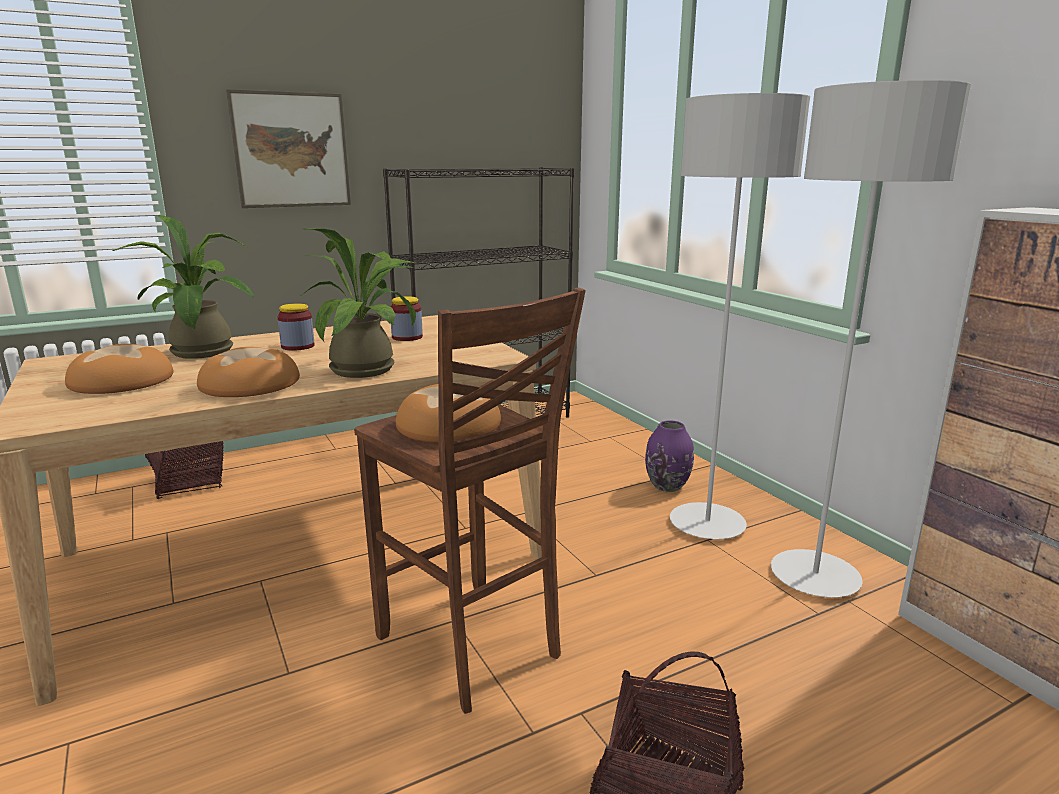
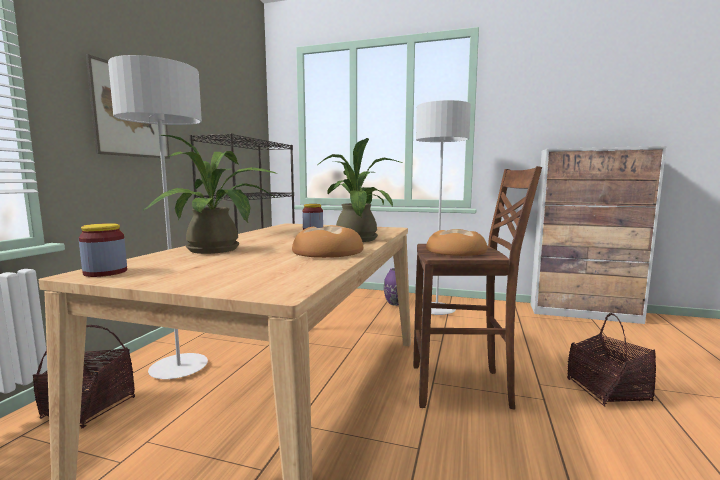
camera: 45 degrees left, 10 degrees down
bread [65,344,173,394] -> none
jar [277,303,315,351] -> jar moved to [79,223,127,277]
grey floor lamp [771,80,971,598] -> grey floor lamp moved to [108,55,208,379]

